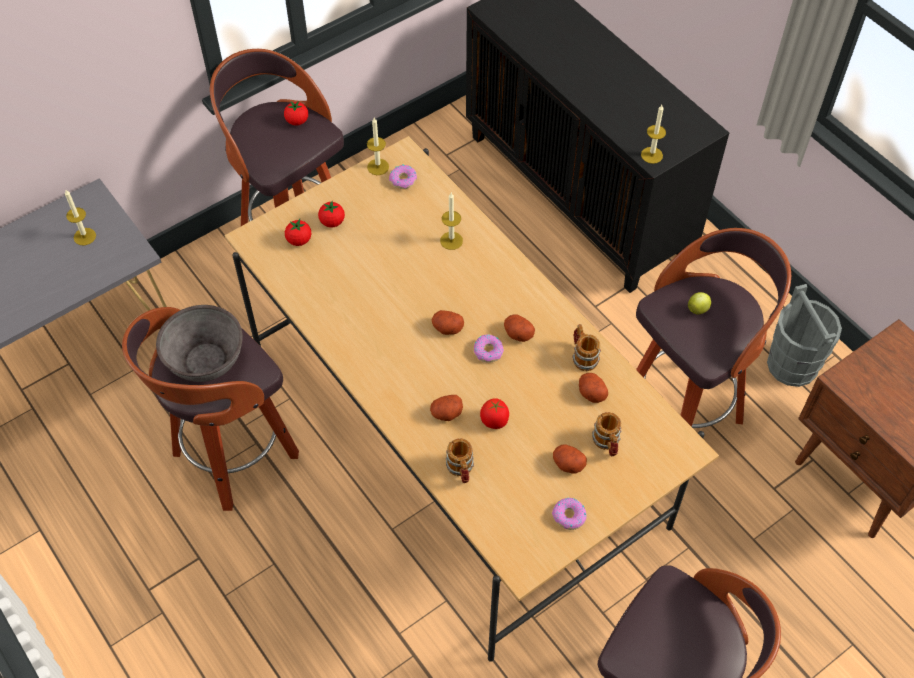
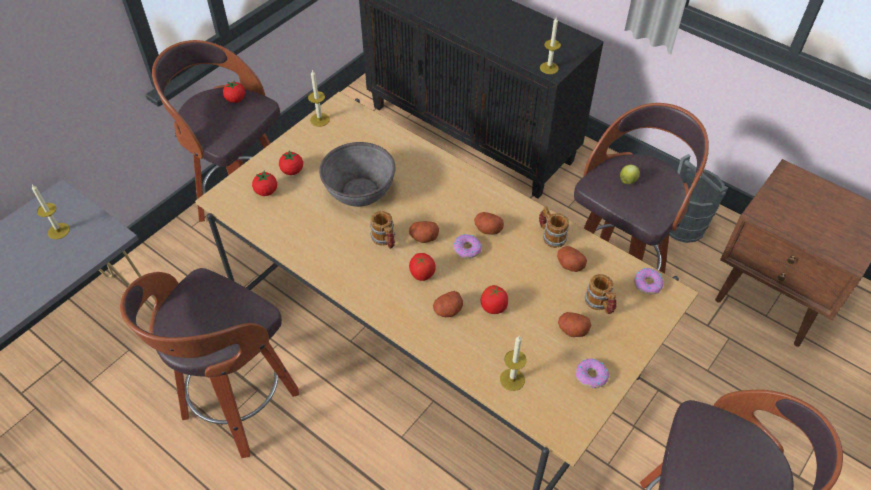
camera: 15 degrees left, 5 degrees down
grey bowl [156,305,243,382] -> grey bowl moved to [319,142,396,207]
donut [389,164,417,189] -> donut moved to [634,268,663,294]
candle [440,193,463,250] -> candle moved to [500,336,526,391]
mug [446,438,474,483] -> mug moved to [370,211,395,249]
none -> tomato [409,253,436,281]

